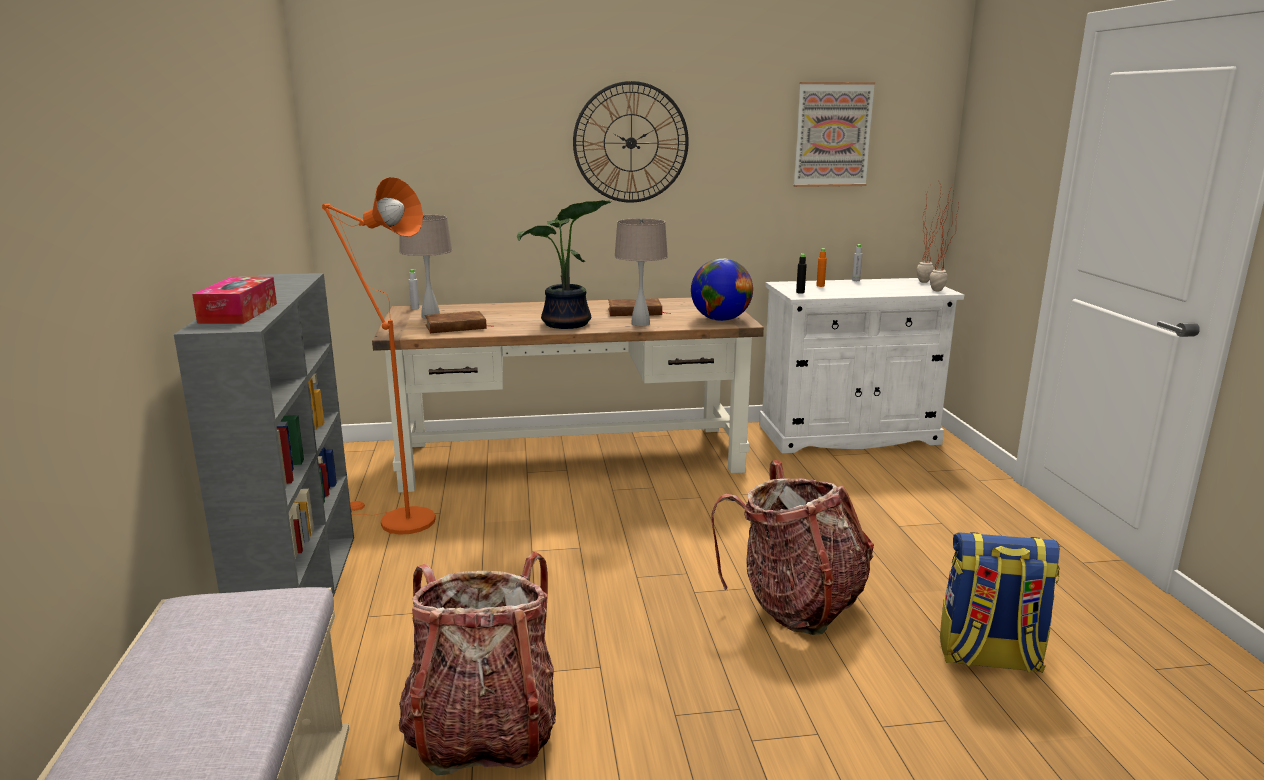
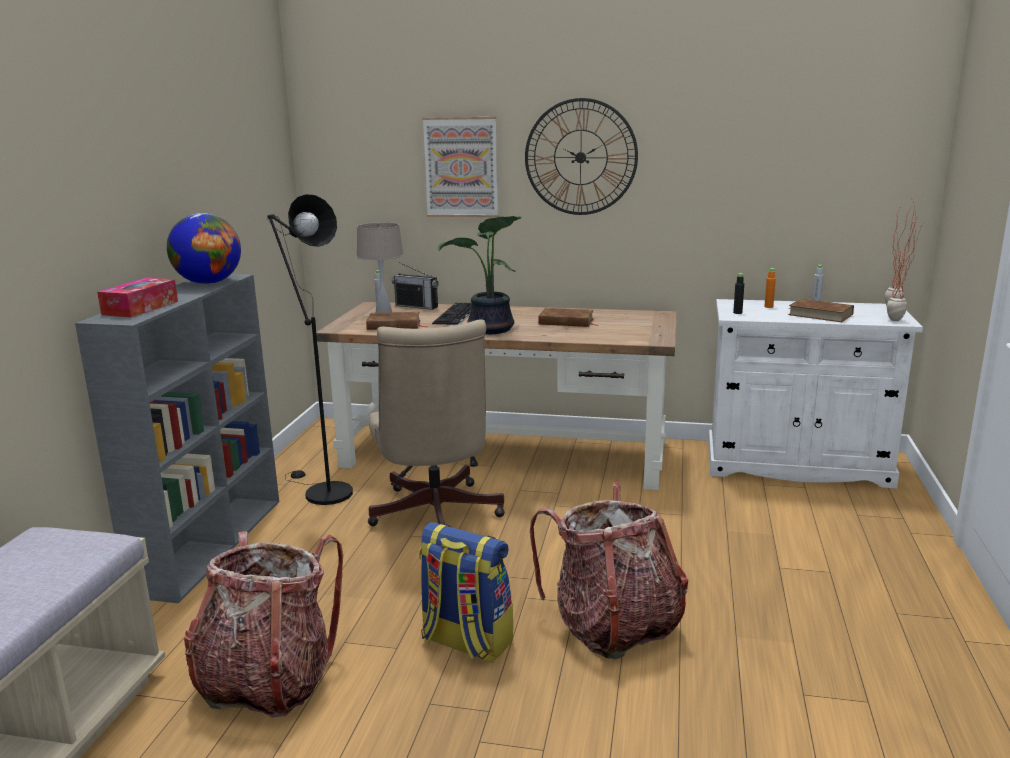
camera: 20 degrees right, 0 degrees up
orange floor lamp [322,177,436,535] -> black floor lamp [267,194,353,505]
beige table lamp [614,218,668,326] -> none
globe [691,258,753,321] -> globe moved to [167,213,241,284]
picture [793,82,875,187] -> picture moved to [422,117,498,217]
backpack [940,532,1060,673] -> backpack moved to [419,522,513,663]
none -> beige office chair [368,319,505,526]
none -> radio [392,262,439,310]
none -> keyboard [432,303,471,325]
none -> brown book [787,299,854,322]

